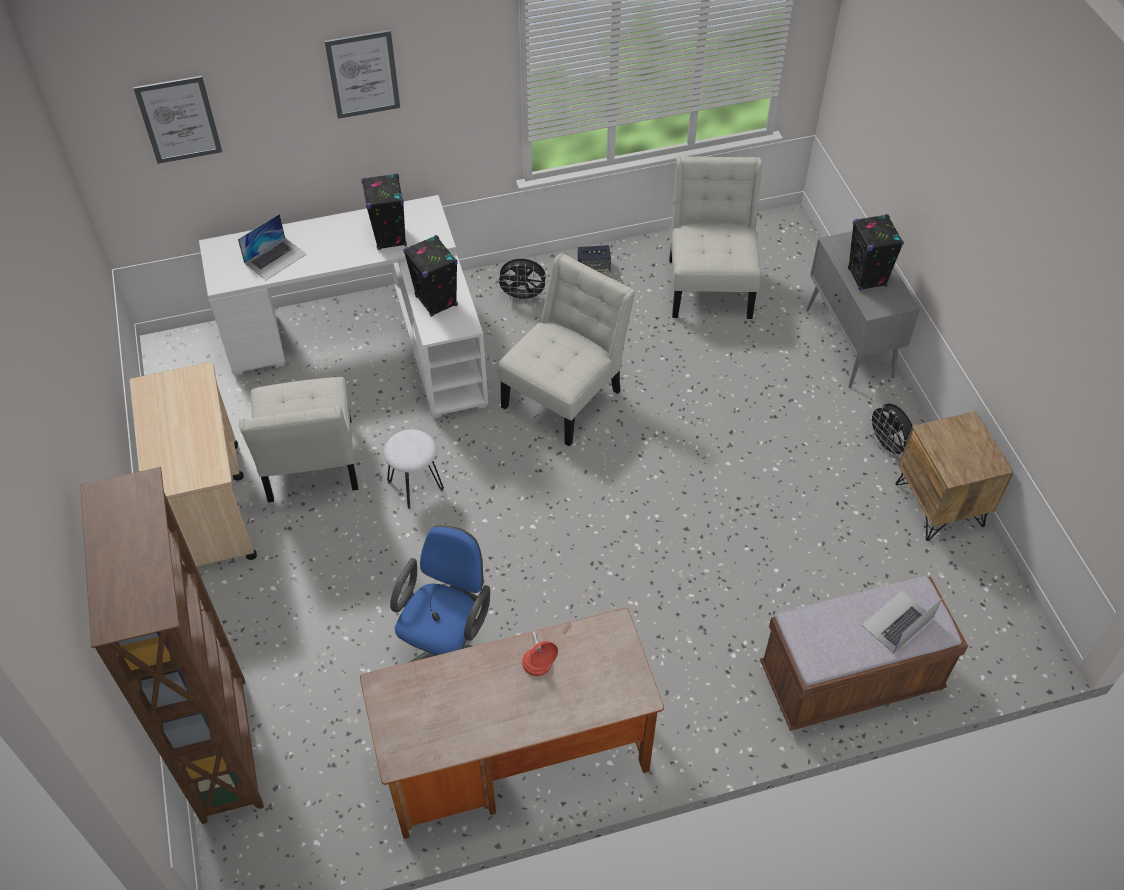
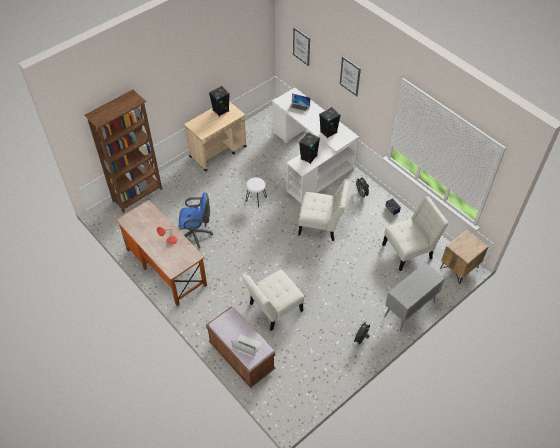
camera: 65 degrees right, 0 degrees up
white chair [239,377,358,502] -> white chair moved to [241,269,304,331]
black speaker [848,214,904,291] -> black speaker moved to [209,86,230,117]
brown nightstand [895,411,1014,541] -> brown nightstand moved to [440,229,489,284]

